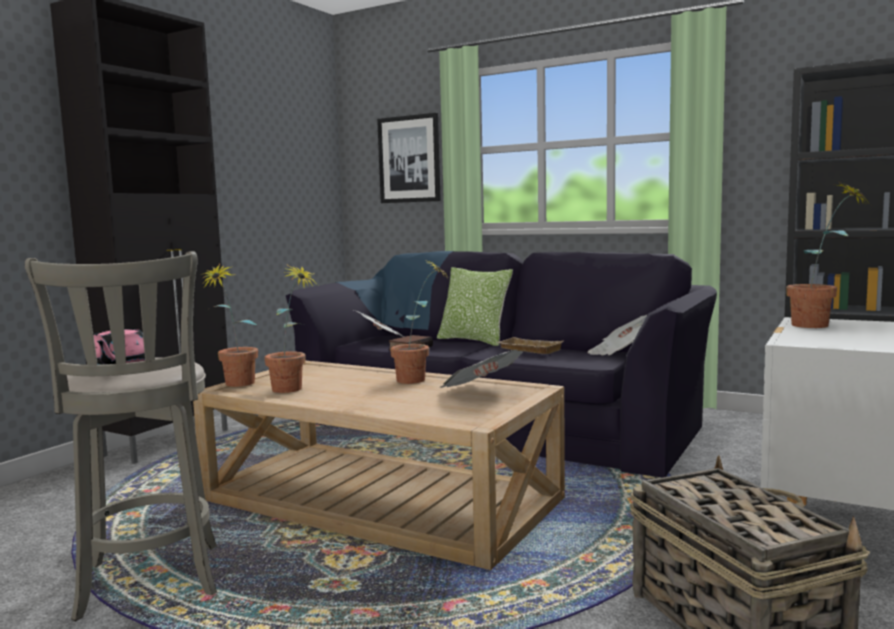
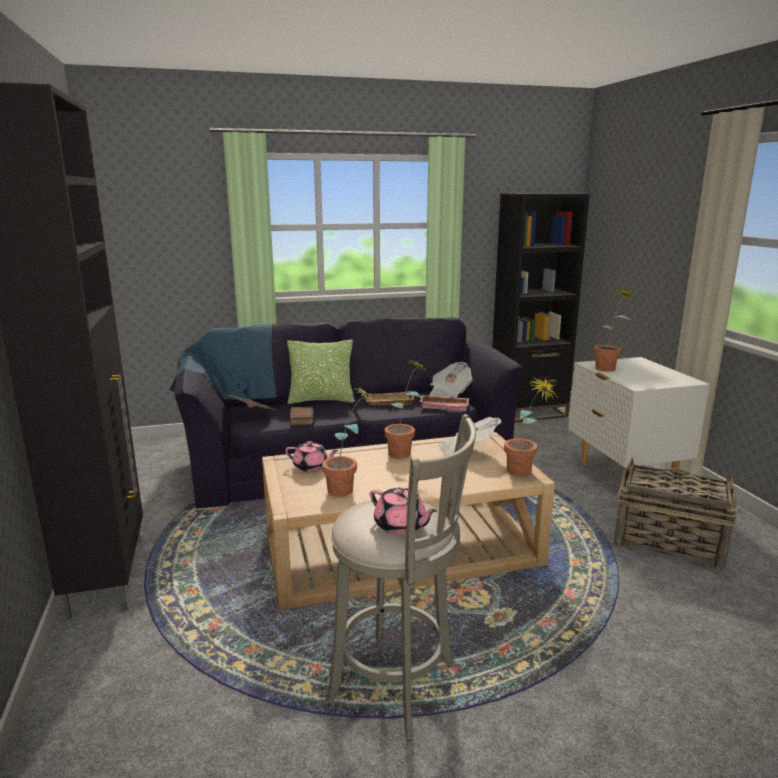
camera: 45 degrees left, 10 degrees up
potted plant [200,263,258,387] -> potted plant moved to [504,378,557,476]
picture [377,113,441,203] -> none
none -> pink teapot [285,441,339,472]
none -> pink tray [420,395,469,411]

